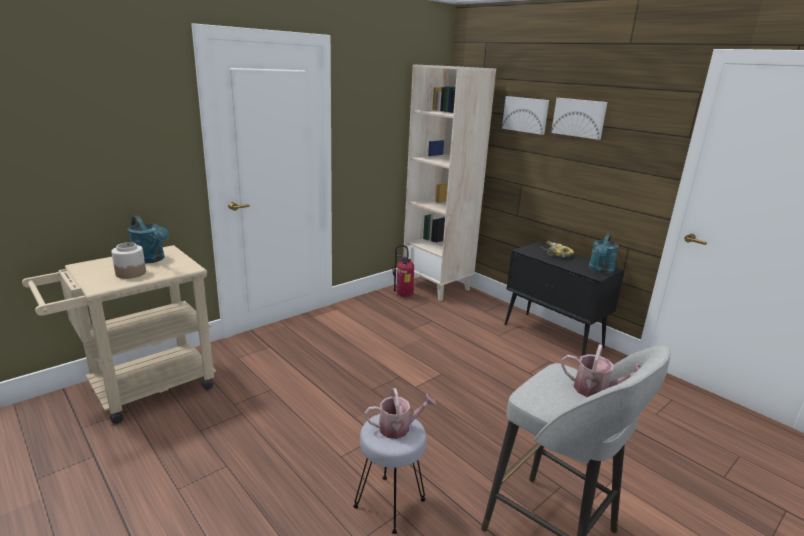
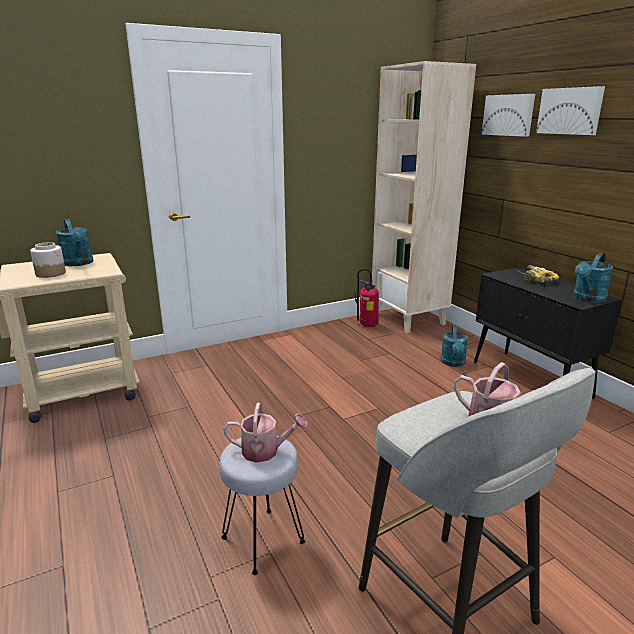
camera: 15 degrees right, 0 degrees up
none -> turquoise watering can [441,324,468,367]

